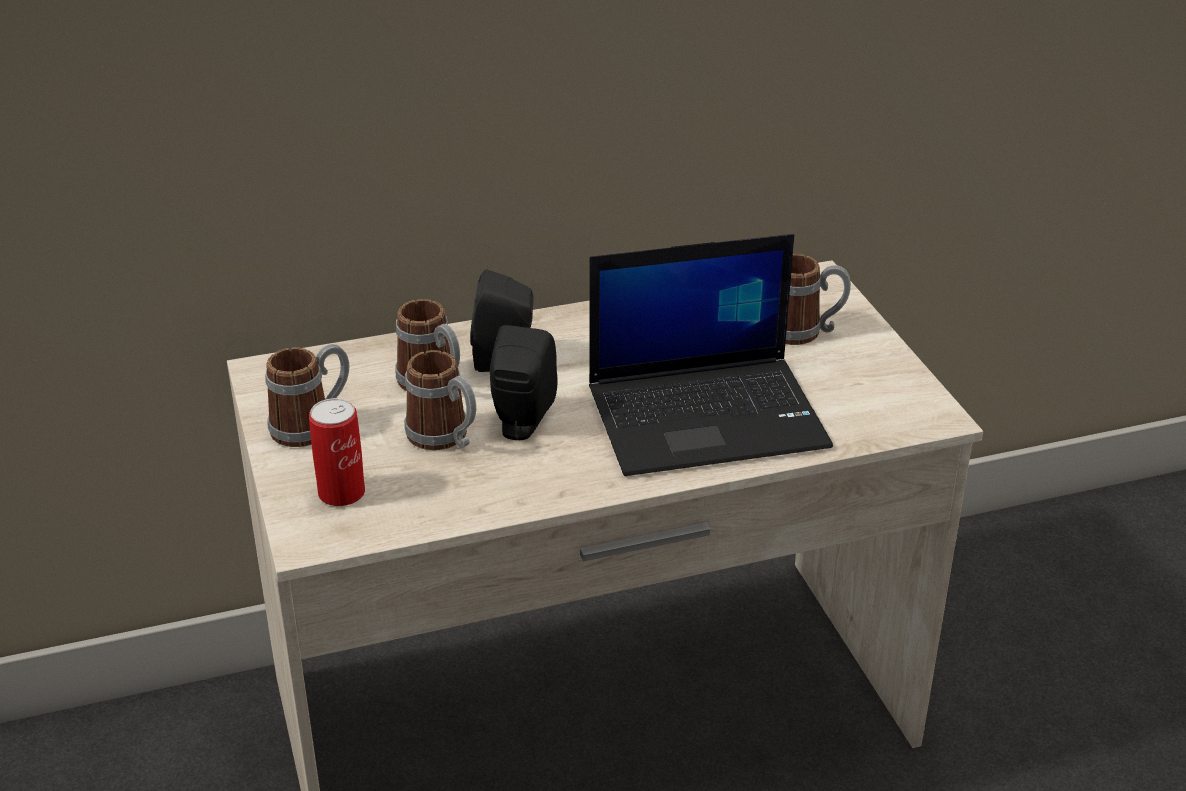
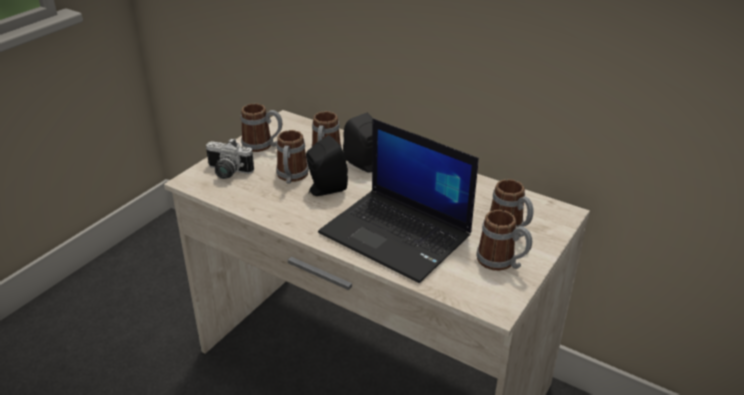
camera: 50 degrees right, 0 degrees up
can [309,398,365,506] -> camera [206,138,254,179]
none -> mug [477,210,532,271]

